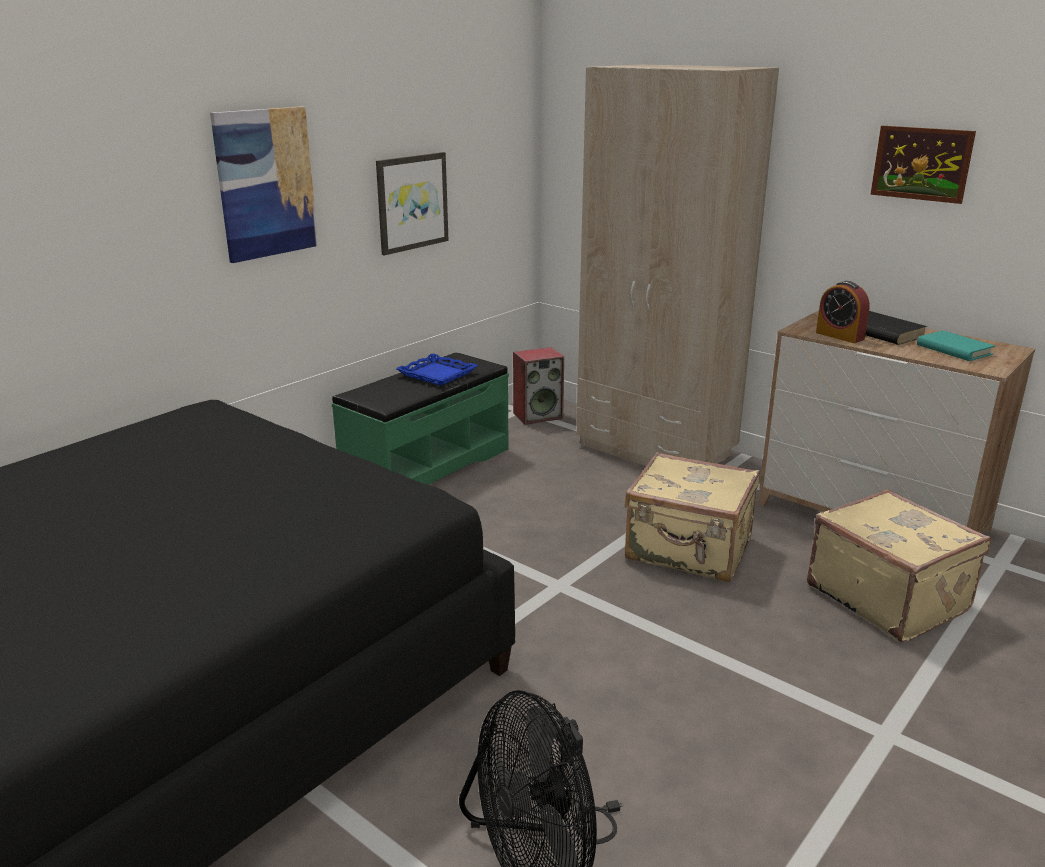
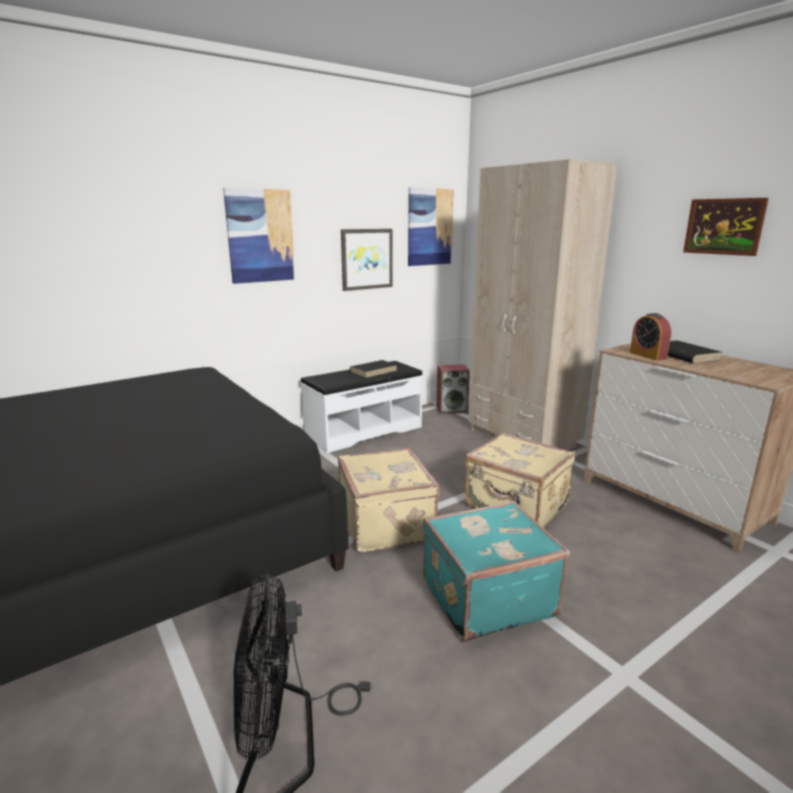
camera: 15 degrees right, 5 degrees down
green bench [332,352,509,485] -> white bench [300,361,423,453]
blue tray [396,353,478,385] -> black book [350,360,397,378]
beige suitcase [807,489,991,643] -> beige suitcase moved to [338,448,440,553]
turquoise book [917,331,995,361] -> none
none -> picture [408,187,454,266]
none -> turquoise suitcase [423,500,570,642]

